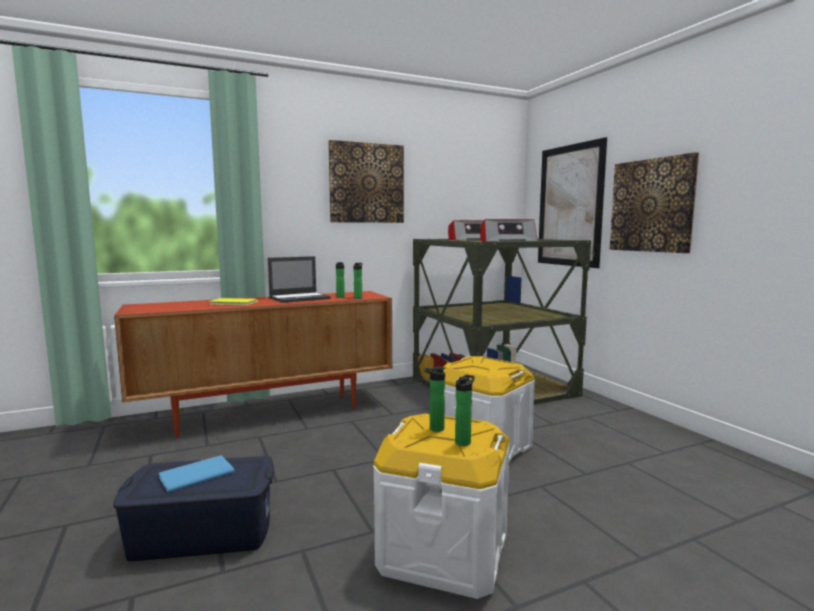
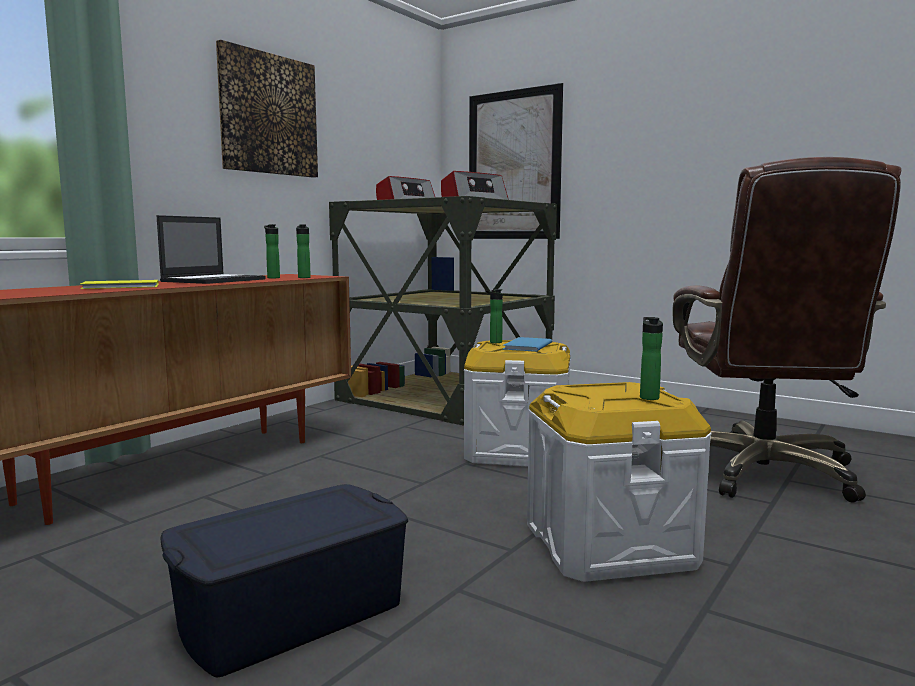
camera: 30 degrees left, 0 degrees up
blue book [159,455,235,493] -> blue book moved to [503,337,552,352]
bottle [424,367,446,432] -> bottle moved to [485,289,503,343]
picture [610,152,699,253] -> none
none -> brown office chair [673,157,901,503]

